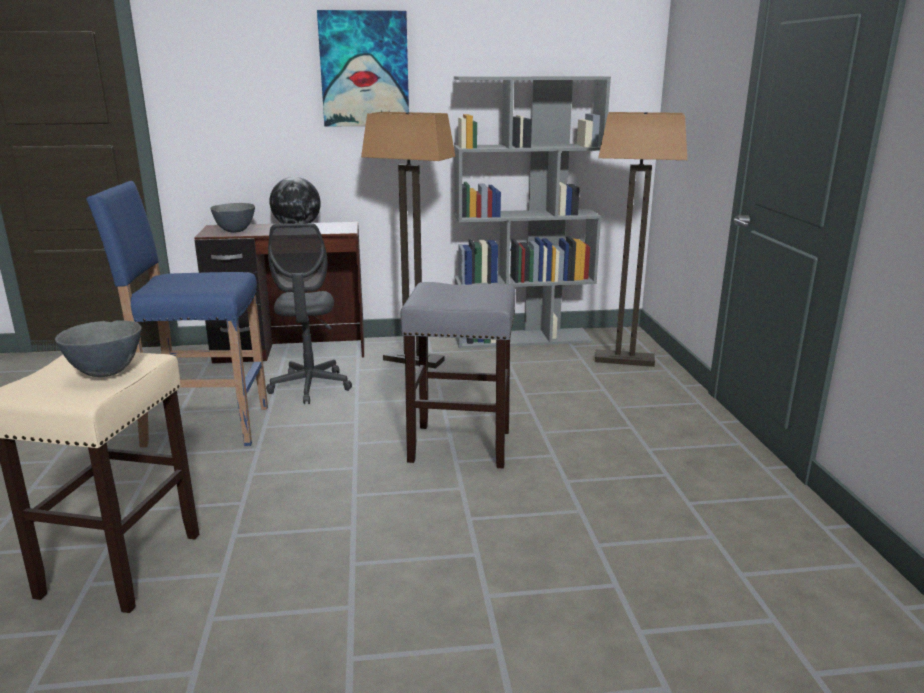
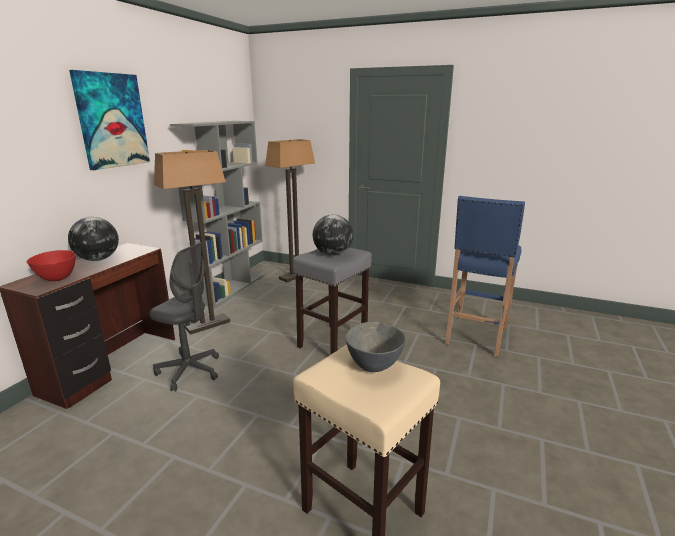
camera: 60 degrees left, 0 degrees up
blue stool [86,181,268,447] -> blue stool moved to [445,196,525,357]
grey bowl [210,203,255,233] -> red bowl [26,250,76,281]
none -> globe [313,214,353,256]

